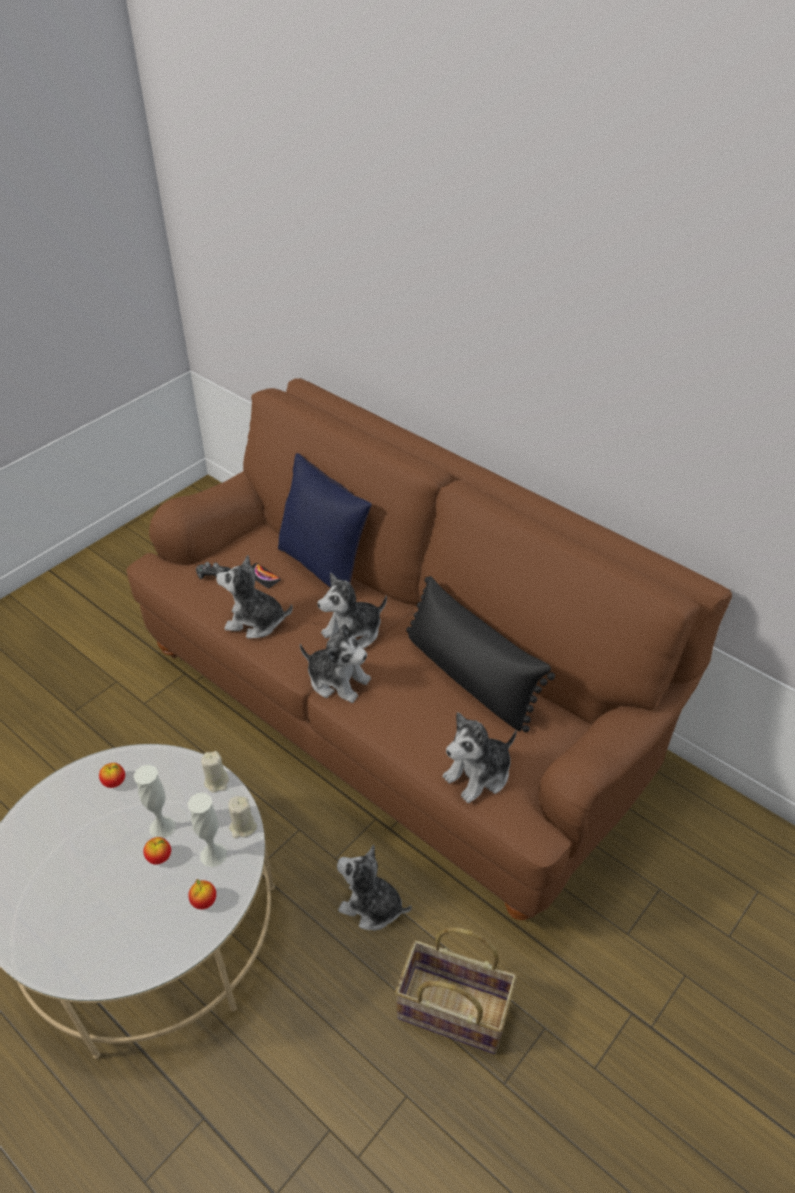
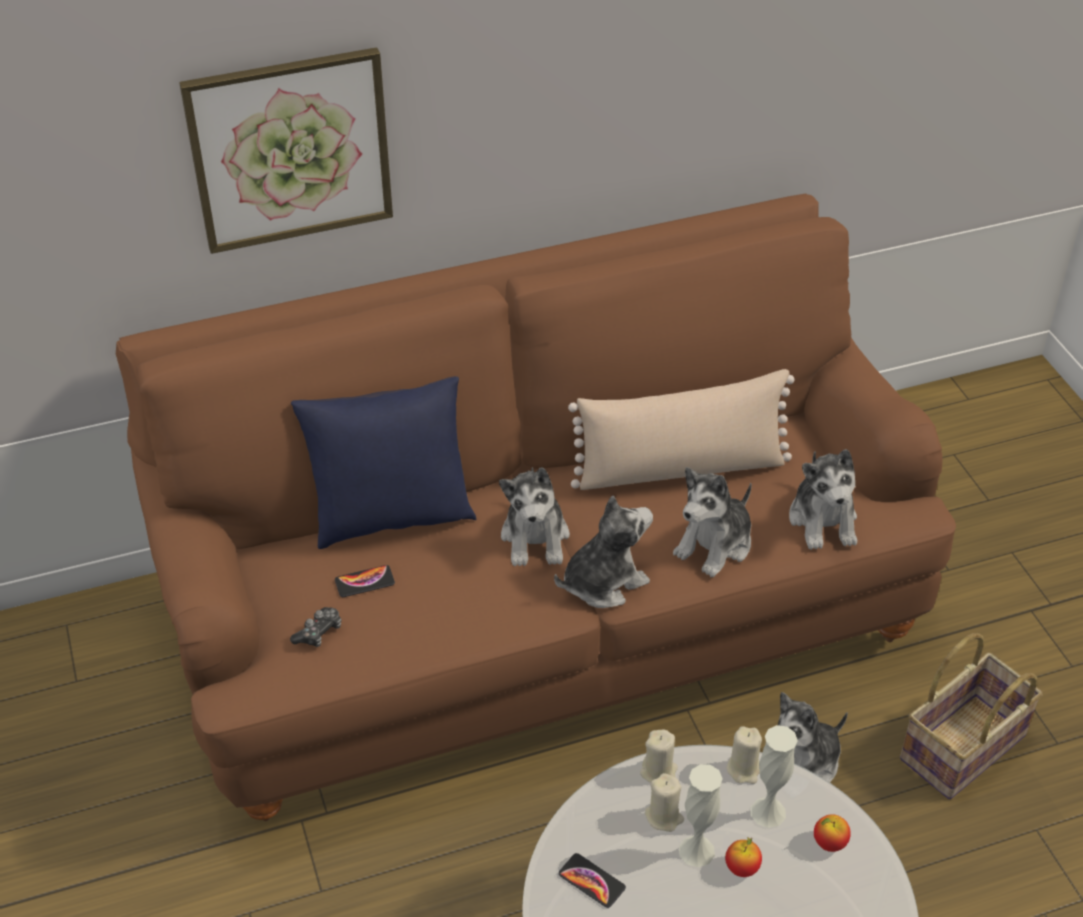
camera: 60 degrees left, 0 degrees up
apple [99,763,125,788] -> phone [559,853,626,908]
plush toy [216,555,293,639] -> plush toy moved to [673,467,752,577]
black pillow [406,576,555,732] -> beige pillow [568,369,794,490]
none -> picture [179,47,393,254]
none -> beige candle [645,773,684,832]

